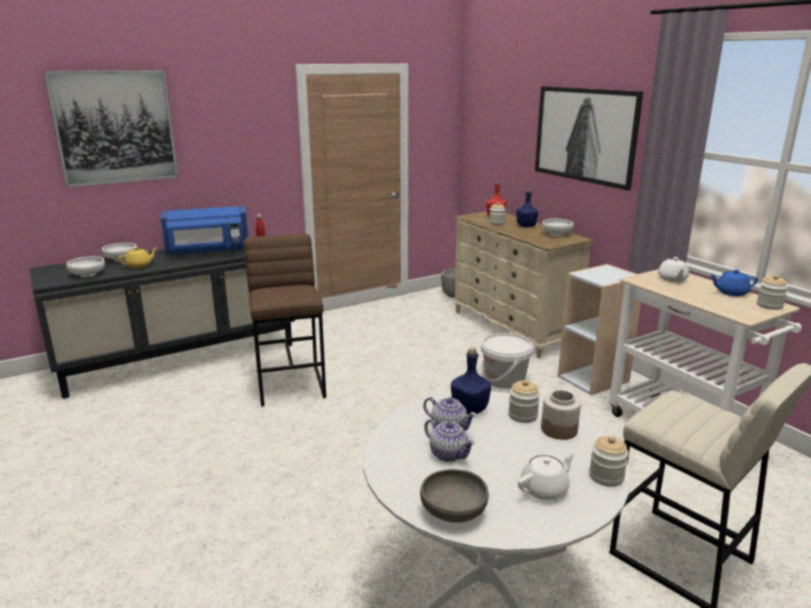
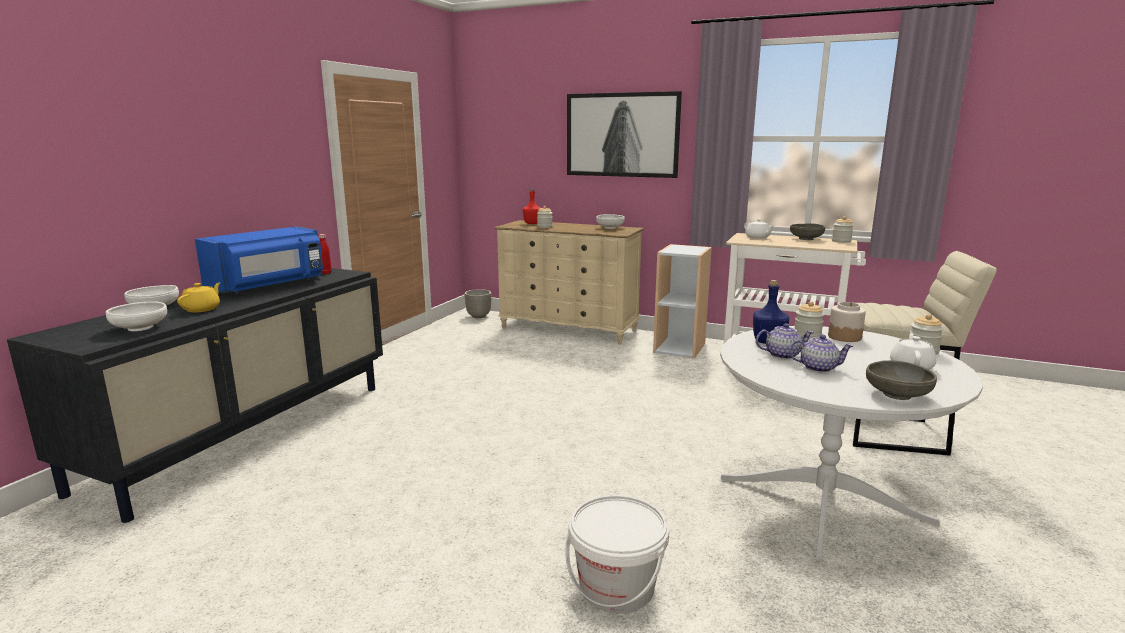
camera: 35 degrees left, 5 degrees down
picture [43,70,179,188] -> none
brown stool [244,233,326,407] -> none
white bucket [481,333,533,389] -> white bucket moved to [565,495,669,613]
blue bottle [516,189,538,227] -> none
blue teapot [710,270,758,296] -> grey bowl [790,223,825,240]

